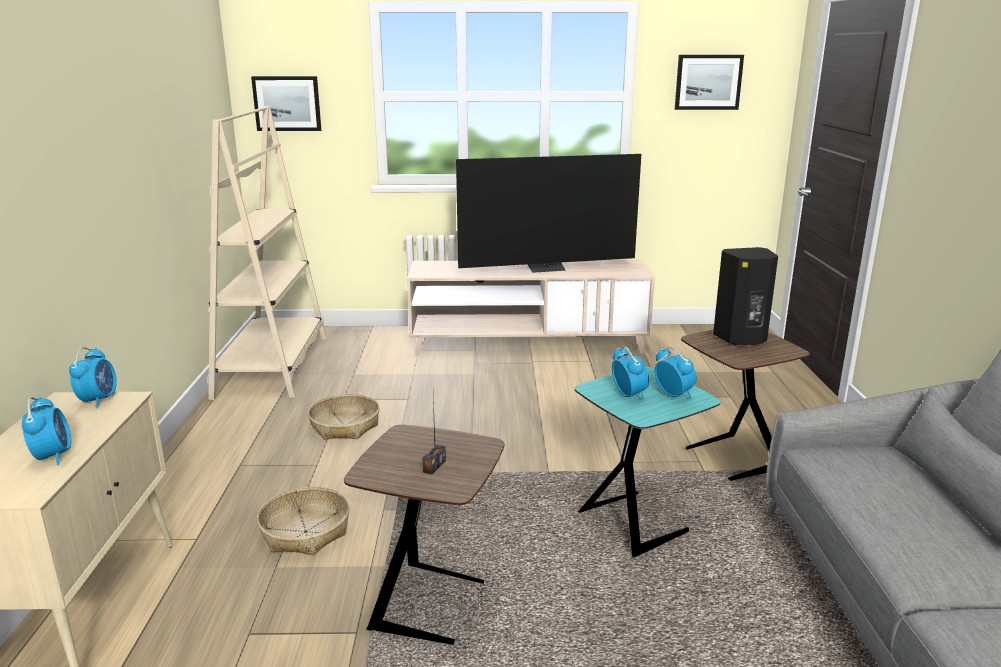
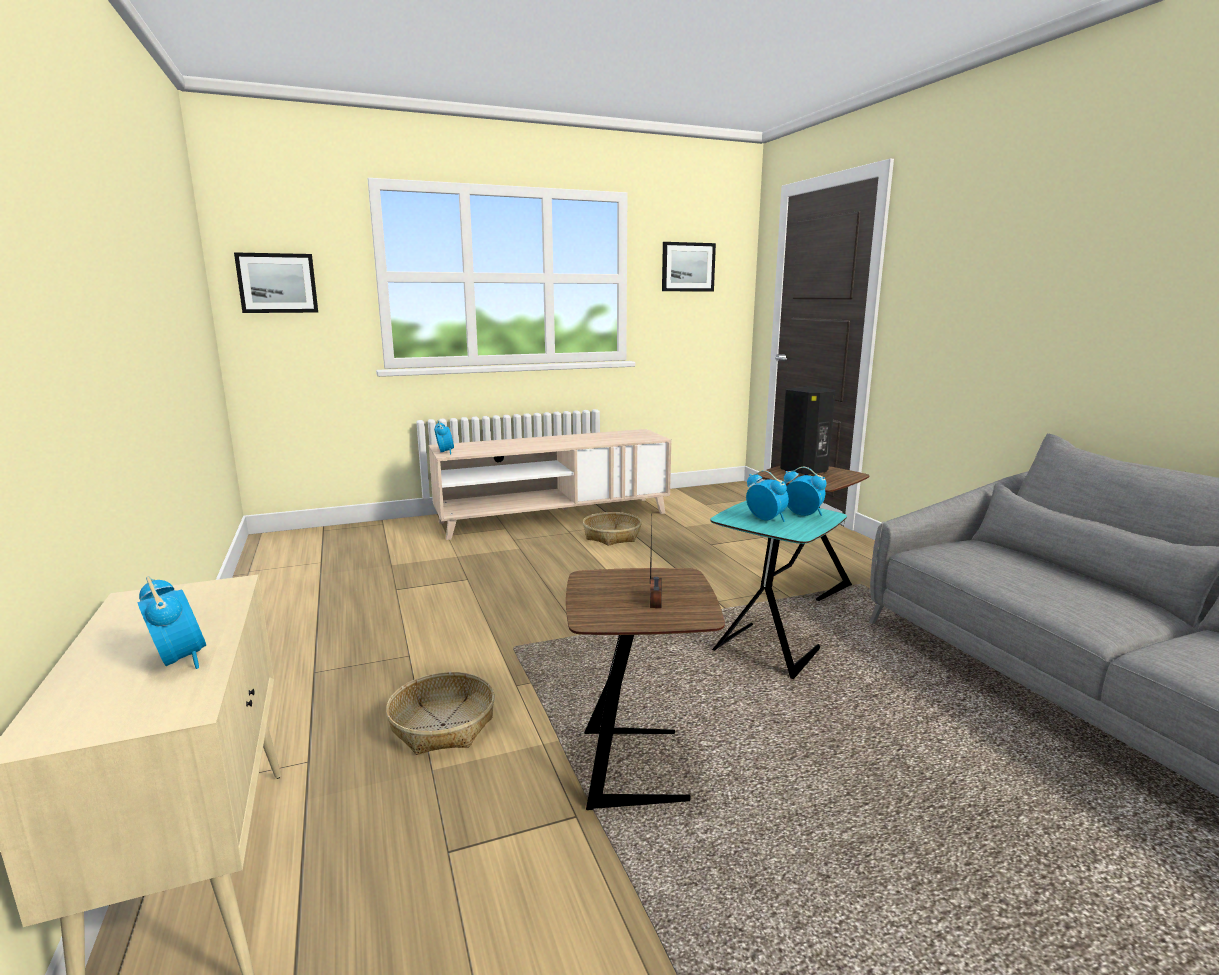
camera: 20 degrees left, 5 degrees down
alarm clock [69,347,117,409] -> alarm clock moved to [434,420,454,454]
beige bookcase [207,106,326,400] -> none
basket [308,394,379,440] -> basket moved to [583,512,642,546]
television [456,154,641,273] -> none

